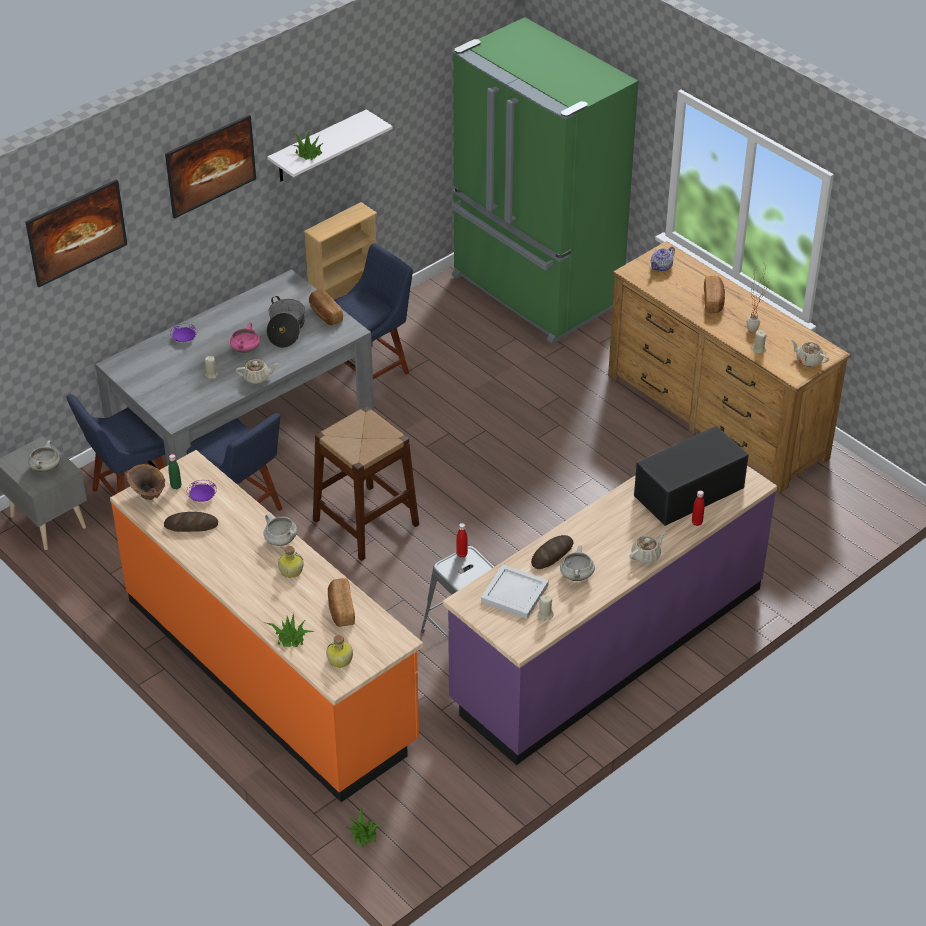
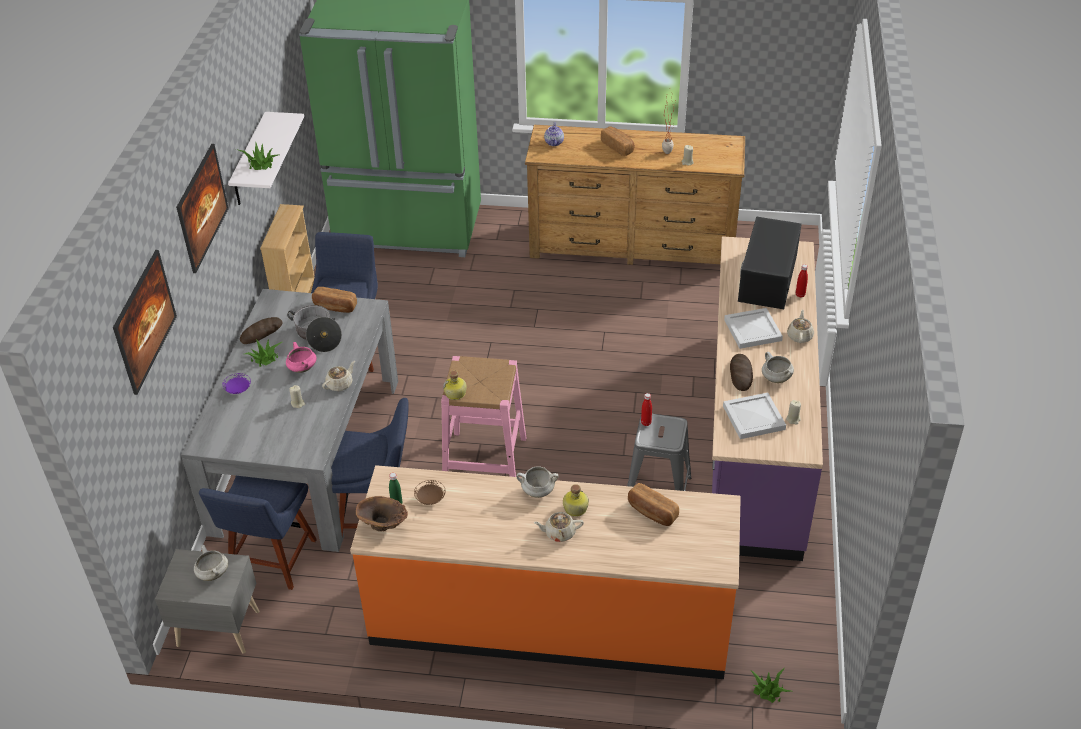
camera: 40 degrees left, 0 degrees up
bread [164,512,218,532] -> bread moved to [240,317,283,344]
purple plate [187,480,217,502] -> brown plate [414,480,445,505]
potted plant [264,613,315,647] -> potted plant moved to [245,339,282,367]
brown stool [313,406,419,561] -> pink stool [441,356,526,477]
bottle [326,635,353,668] -> bottle moved to [443,371,467,400]
beige teapot [791,340,829,367] -> beige teapot moved to [534,512,584,542]
none -> white tray [724,308,783,349]

